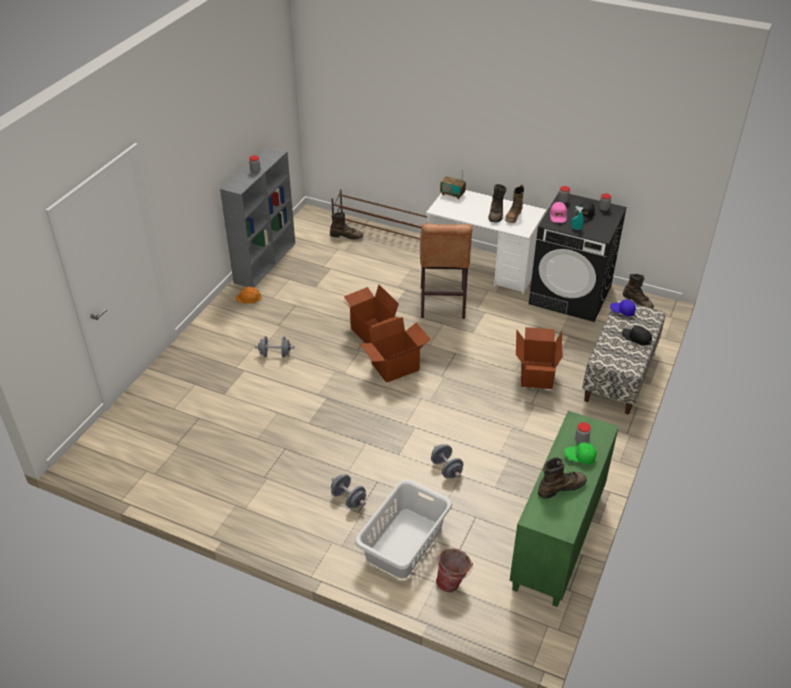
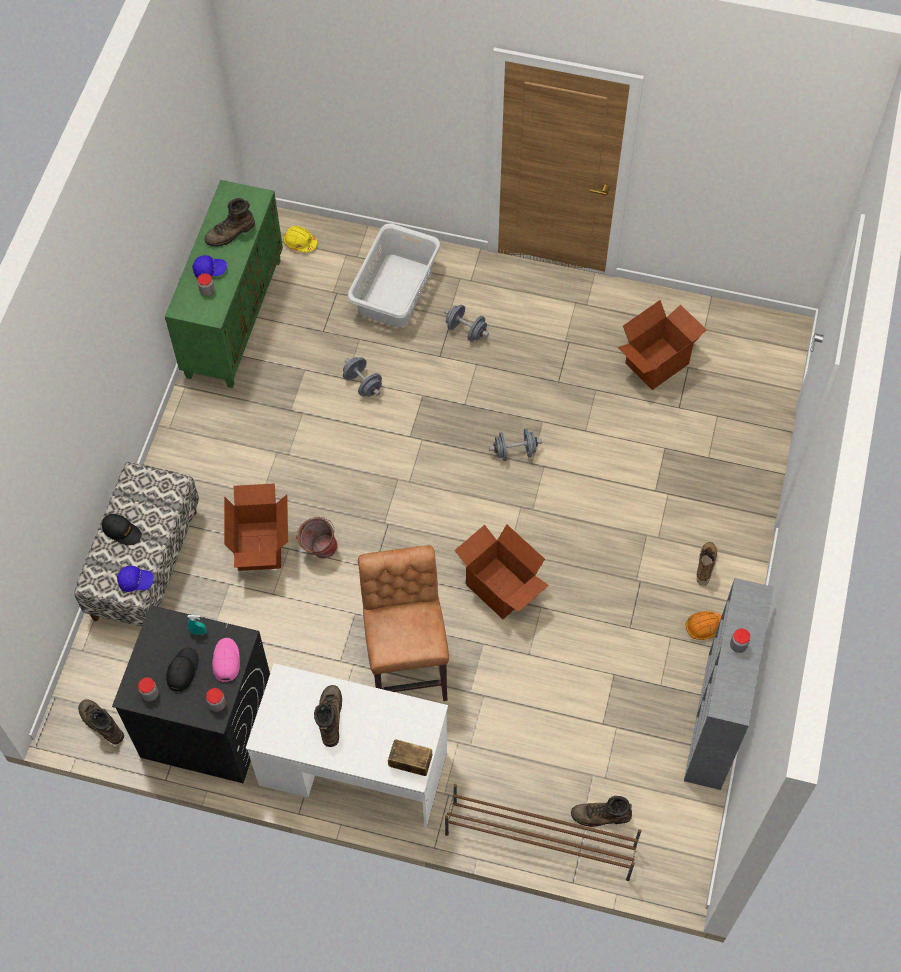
camera: 170 degrees right, 20 degrees up
grey dumbbell [255,336,294,357] -> grey dumbbell moved to [489,429,542,461]
cardboard box [360,317,431,383] -> cardboard box moved to [617,300,707,390]
bucket [436,548,473,592] -> bucket moved to [296,517,337,559]
boot [505,185,524,223] -> boot moved to [696,542,717,586]
green cap [564,442,597,465] -> blue cap [192,255,227,278]
none -> yellow hard hat [283,226,318,253]

